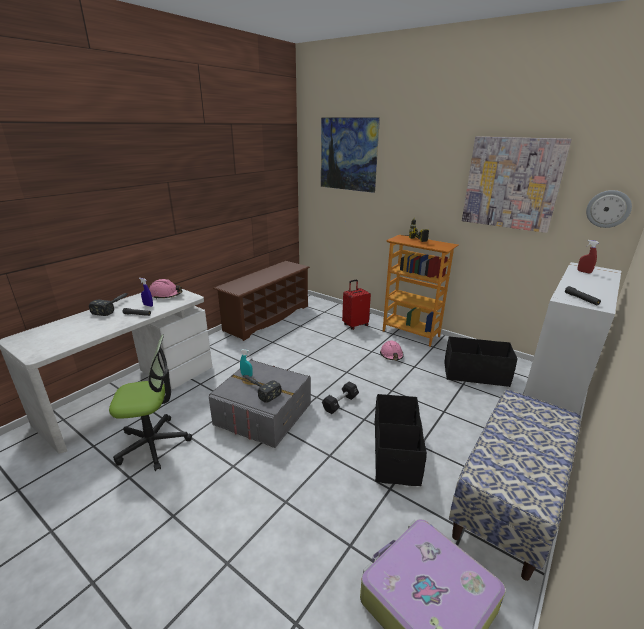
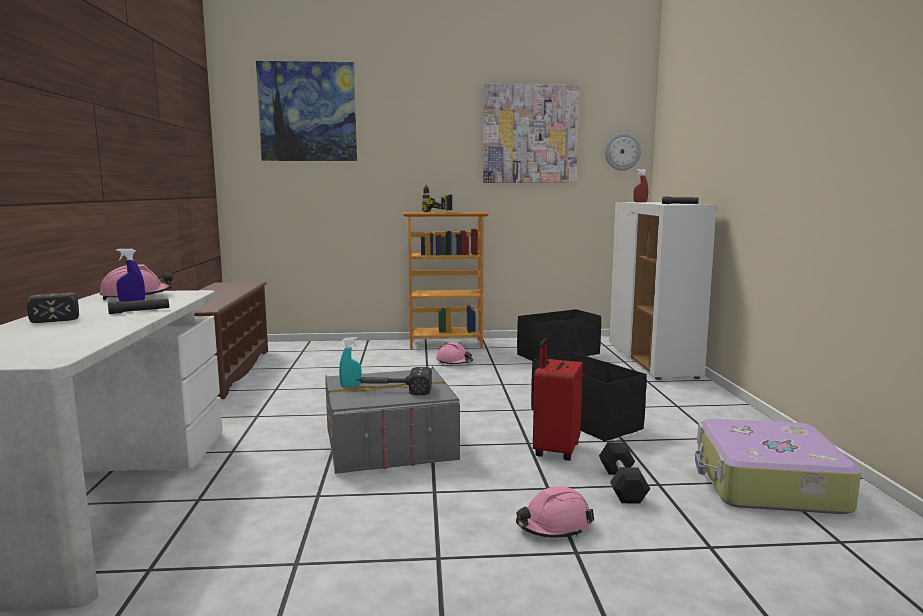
camera: 40 degrees left, 15 degrees down
office chair [109,334,192,471] -> none
black dumbbell [322,381,359,414] -> black dumbbell moved to [599,442,650,504]
red suitcase [342,280,371,330] -> red suitcase moved to [533,338,583,461]
bench [449,389,581,581] -> none
none -> pink hard hat [516,486,594,538]

